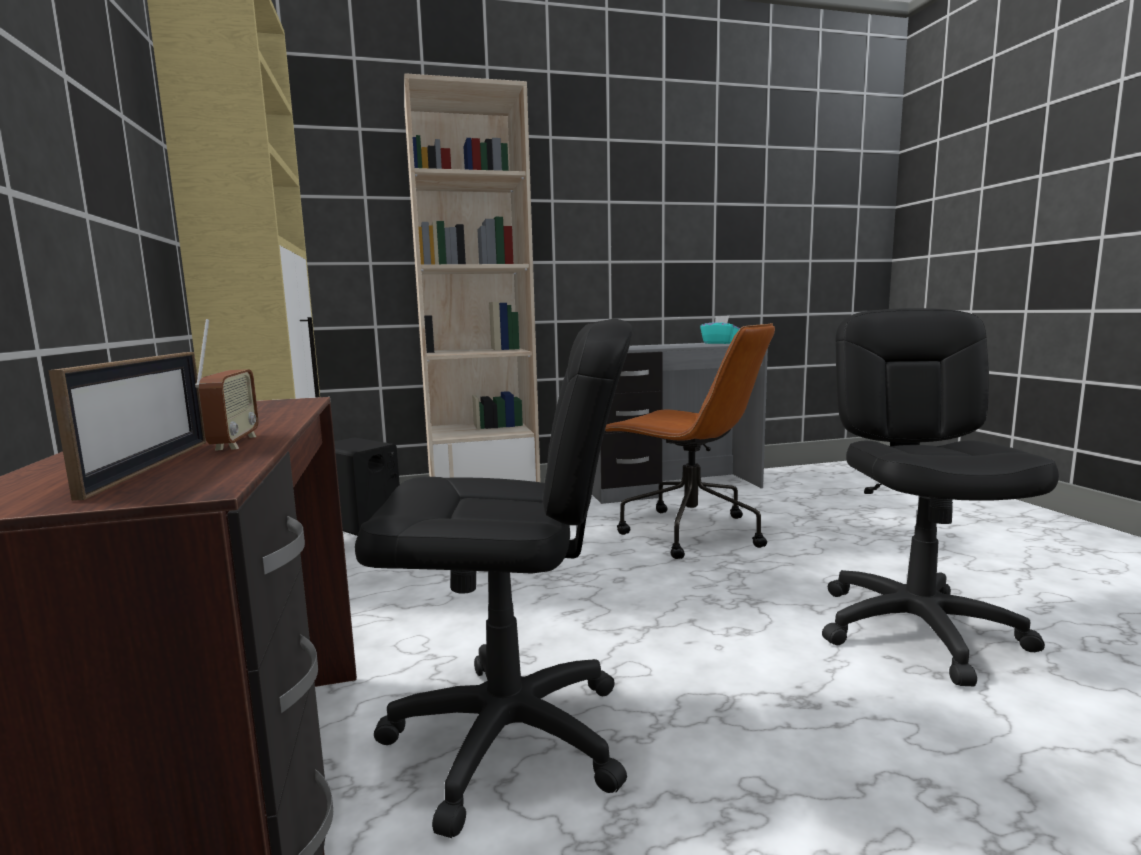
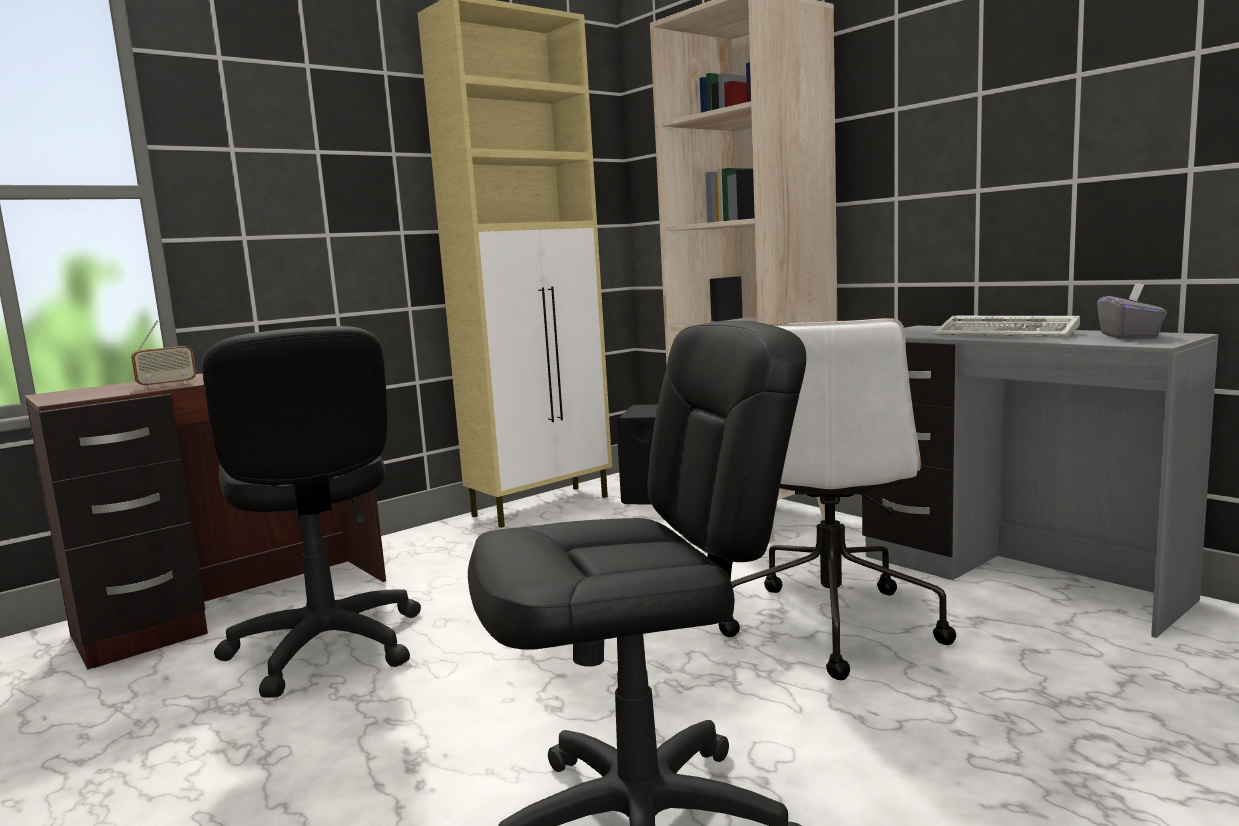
camera: 65 degrees right, 0 degrees up
picture frame [49,352,206,501] -> none
brown office chair [605,323,775,559] -> white office chair [718,318,956,680]
turquoise tissue box [700,316,740,344] -> grey tissue box [1097,283,1167,339]
none -> keyboard [934,316,1080,338]

